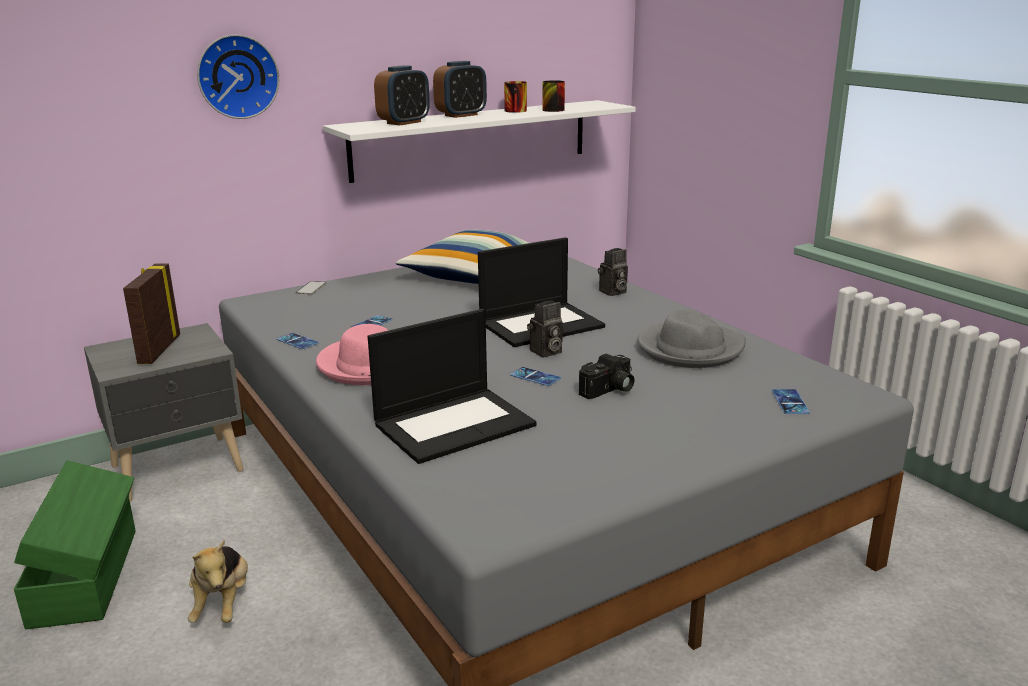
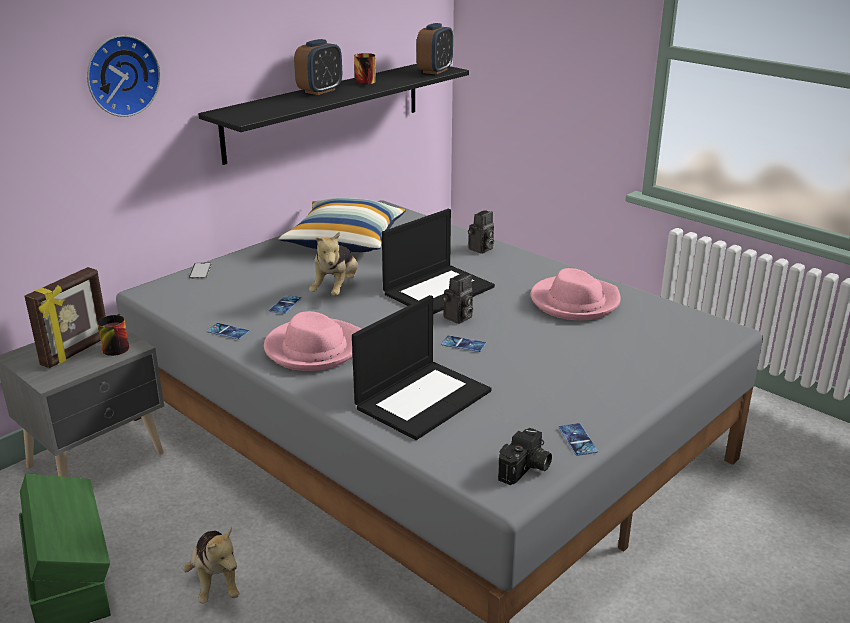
camera: 15 degrees left, 5 degrees up
picture frame [123,263,180,364] -> picture frame turned 135 degrees counterclockwise [25,267,106,368]
white shelf [323,100,636,183] -> black shelf [198,64,469,165]
alarm clock [374,65,430,126] -> alarm clock moved to [417,23,453,74]
mug [542,80,565,112] -> mug moved to [97,314,129,356]
camera [579,354,635,399] -> camera moved to [498,428,552,485]
grey hat [638,309,746,368] -> pink hat [531,268,621,320]
phone [772,389,810,414] -> phone moved to [559,423,598,456]
none -> plush toy [309,231,358,296]

